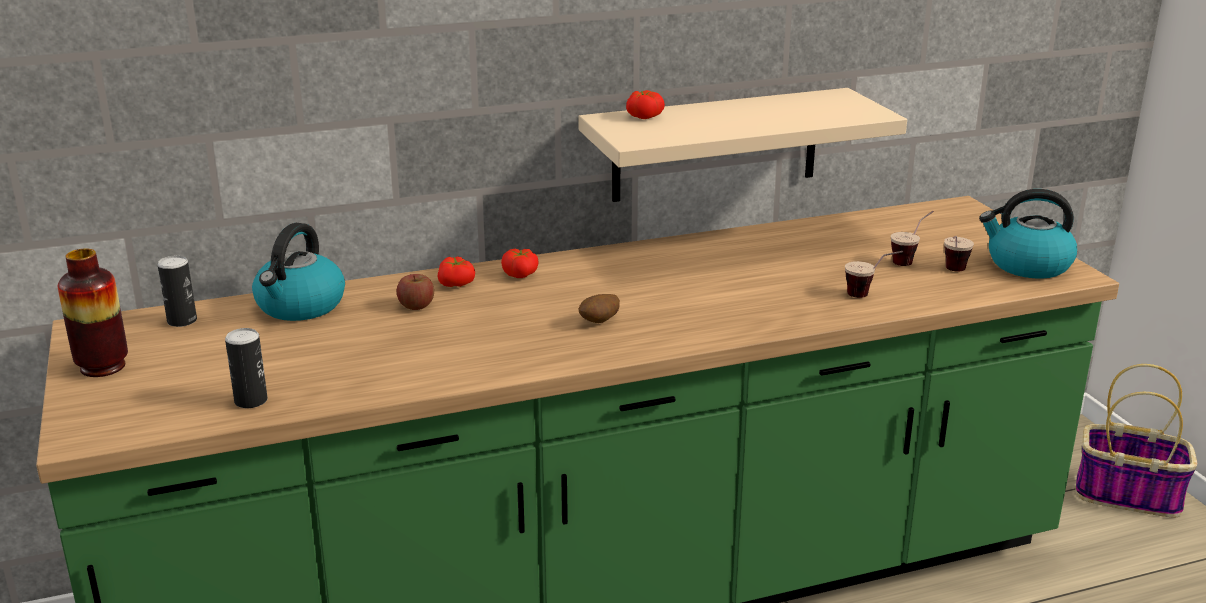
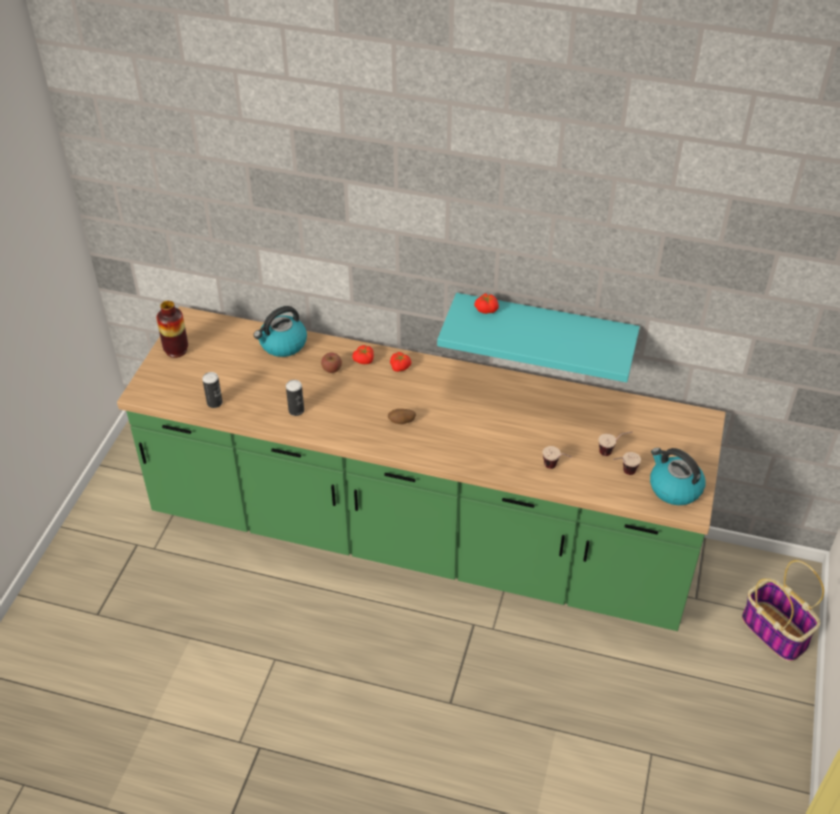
camera: 35 degrees right, 20 degrees up
can [158,256,197,327] -> can moved to [286,380,304,416]
beige shelf [578,88,907,202] -> turquoise shelf [437,293,640,382]

